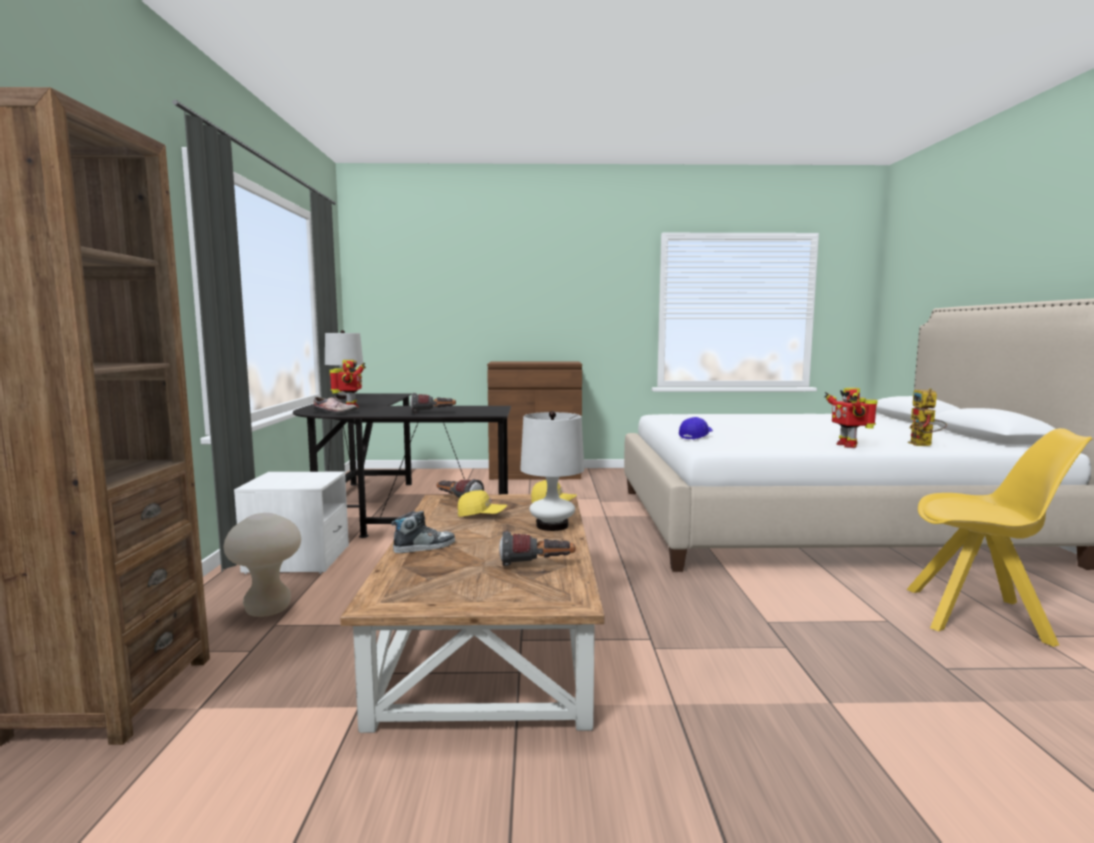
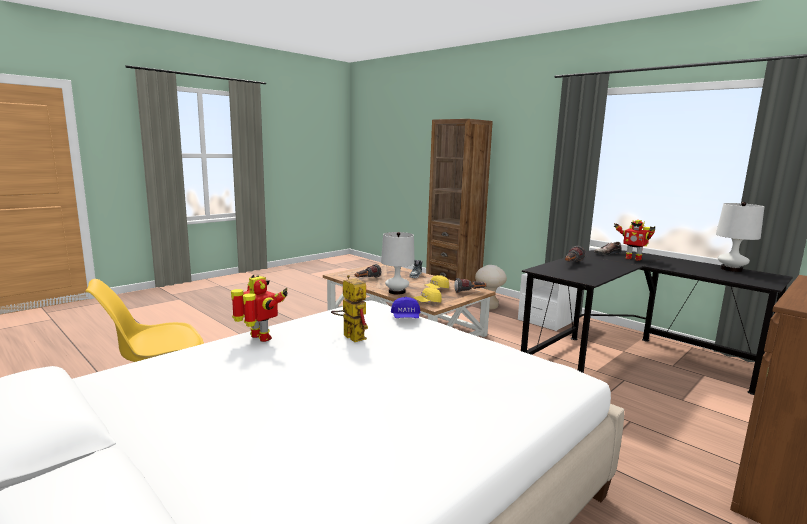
camera: 135 degrees right, 5 degrees up
toy robot [908,388,947,446] -> toy robot moved to [331,275,368,342]

